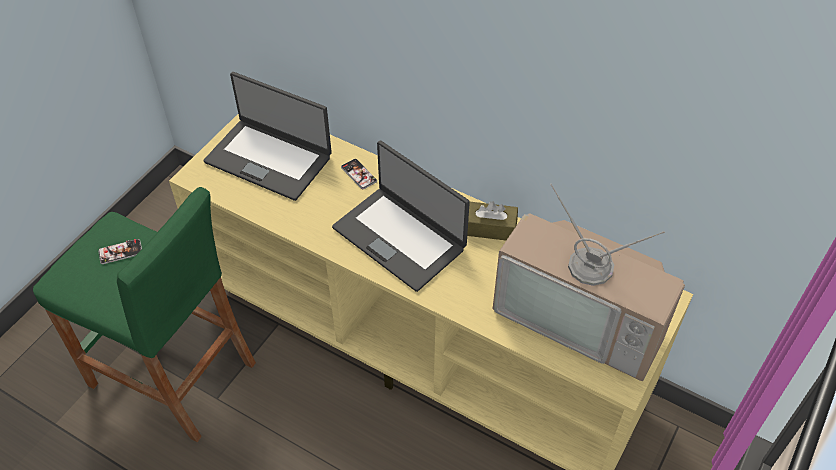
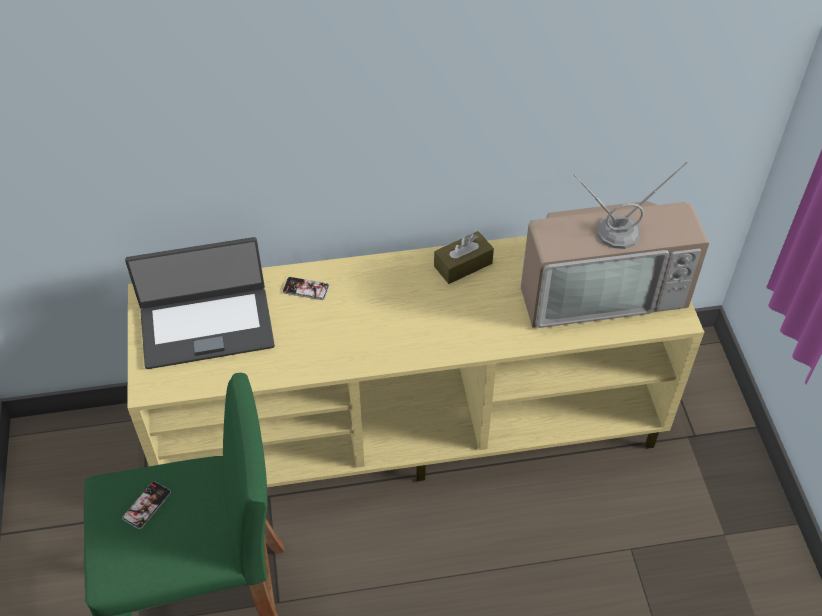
camera: 40 degrees left, 0 degrees up
laptop [332,141,470,292] -> none

